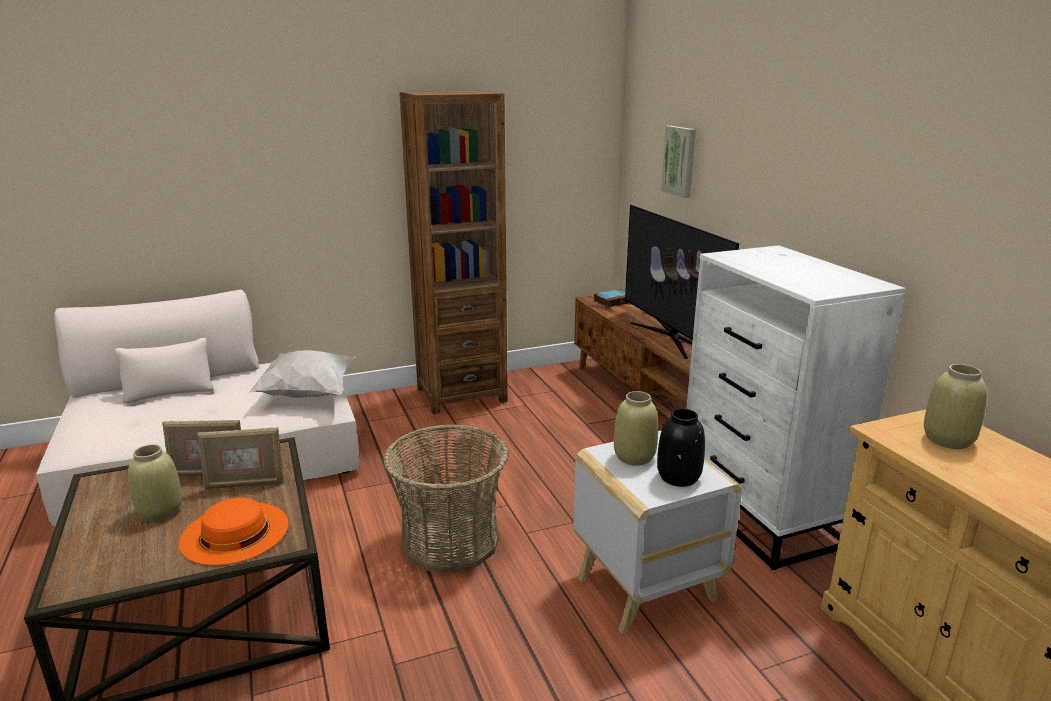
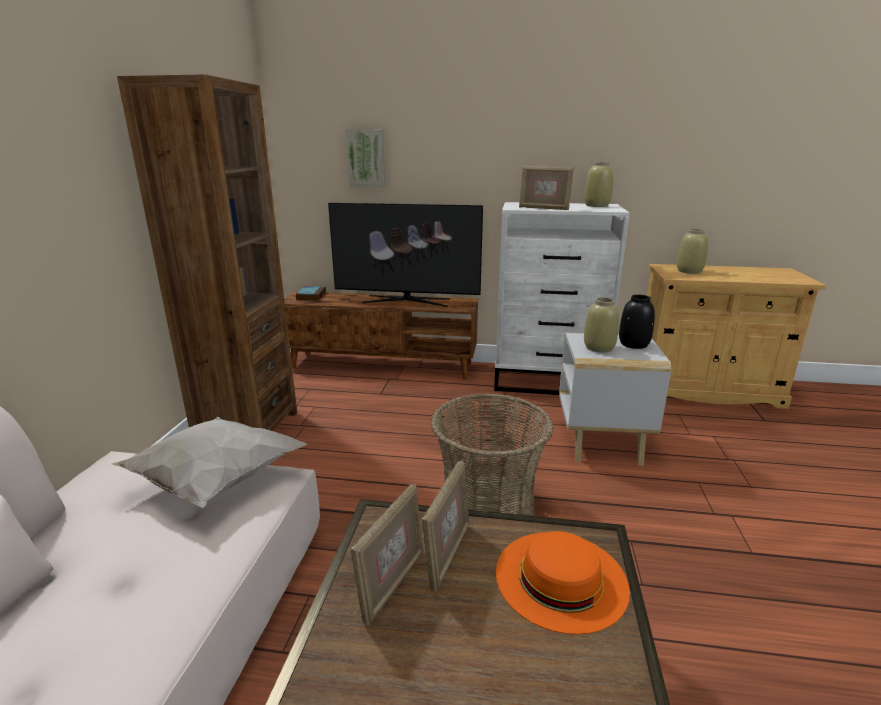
camera: 60 degrees left, 0 degrees up
beige vase [128,444,182,521] -> beige vase moved to [584,162,613,207]
none -> picture frame [519,166,574,210]

